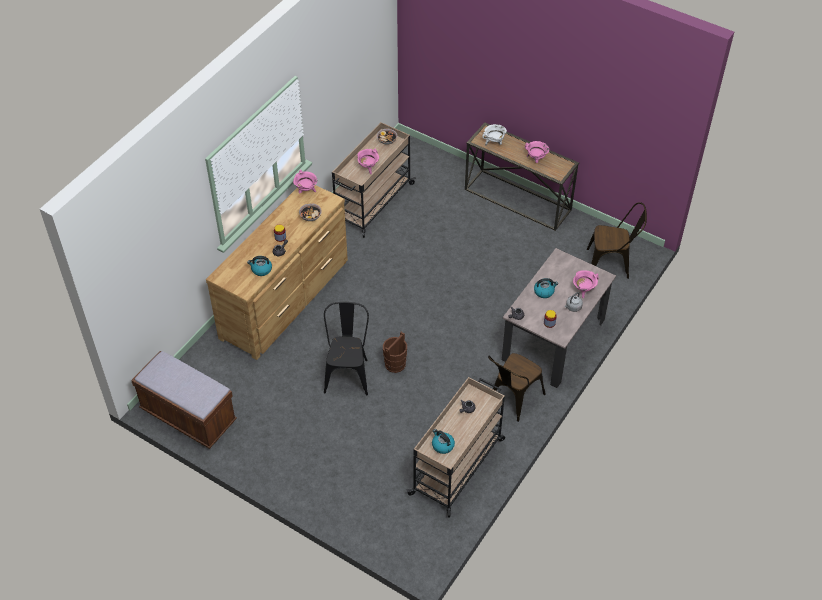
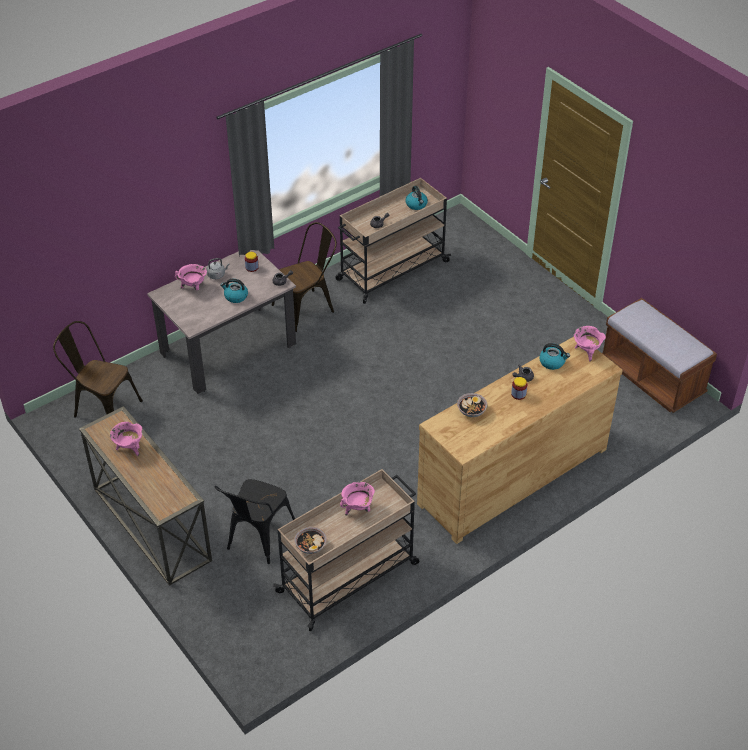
camera: 160 degrees left, 5 degrees down
pink cooking pot [293,169,317,193] -> pink cooking pot moved to [574,326,606,362]
black chair [324,302,369,395] -> black chair moved to [215,479,295,564]
brown bucket [383,332,407,373] -> none
white cooking pot [482,124,507,145] -> none

